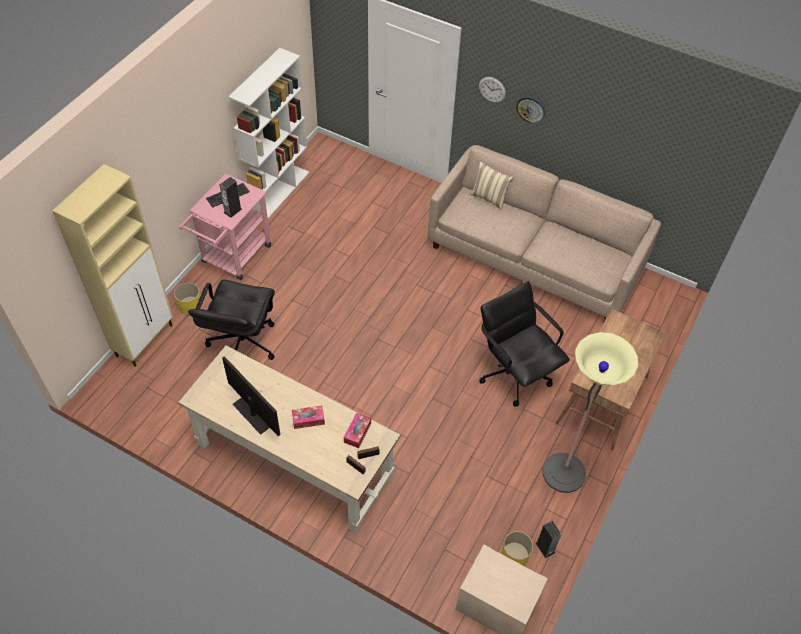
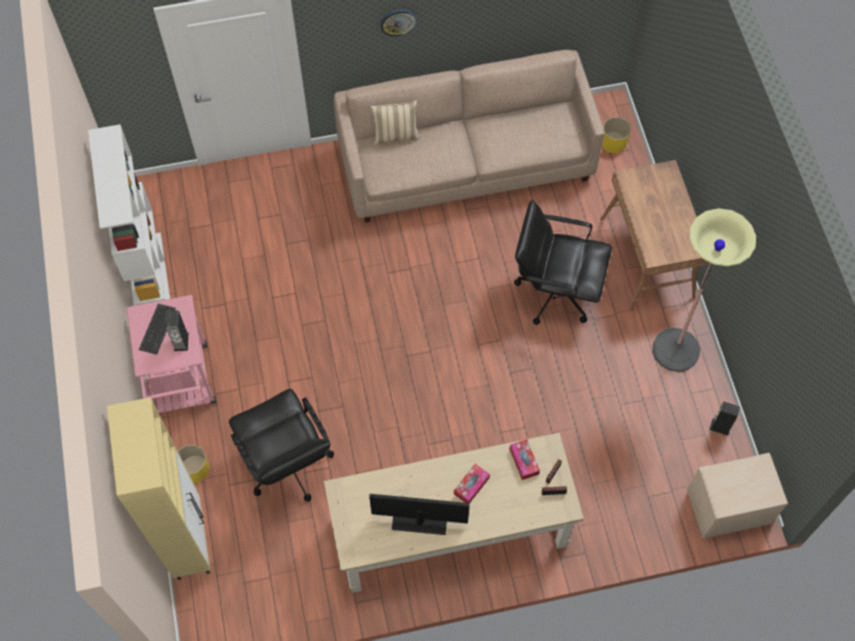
camera: 40 degrees left, 10 degrees up
wall clock [479,77,506,103] -> none
yellow planter [501,531,533,566] -> yellow planter moved to [602,117,631,153]

